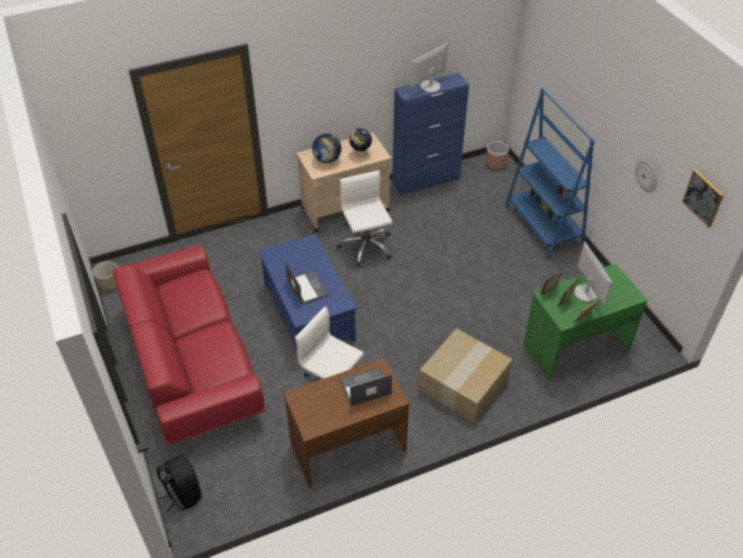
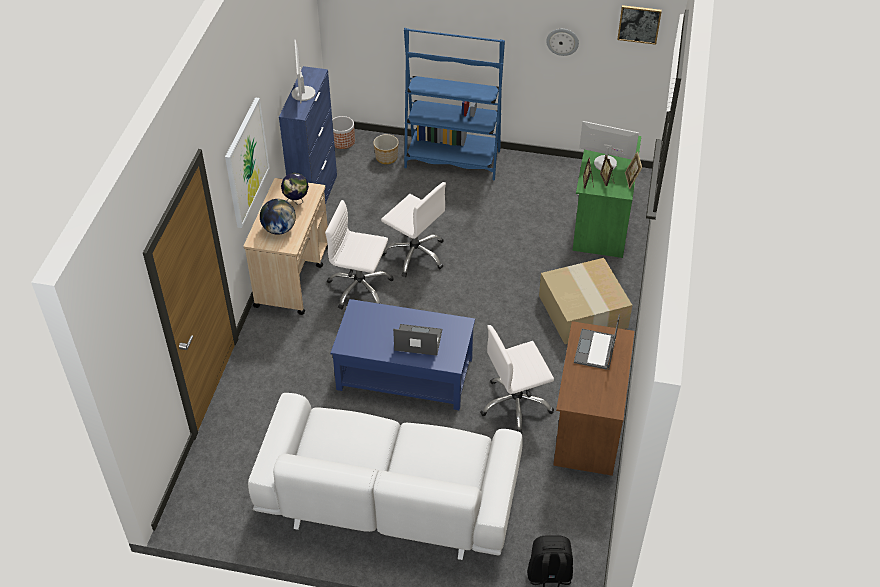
camera: 55 degrees left, 0 degrees up
planter [93,261,118,291] -> planter moved to [373,134,399,164]
red sofa [113,245,266,446] -> white sofa [248,393,523,560]
none -> picture [225,97,270,228]
none -> white office chair [381,182,446,277]

